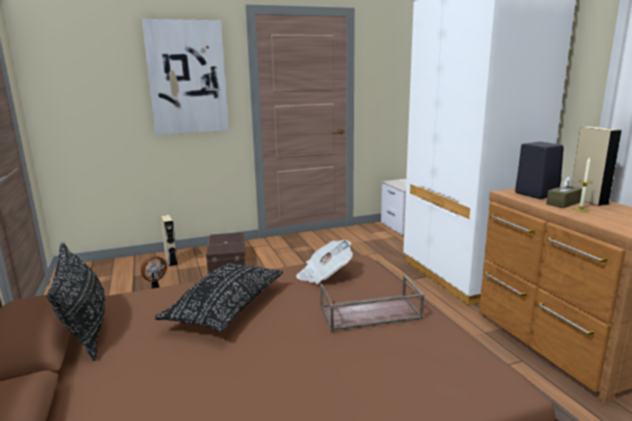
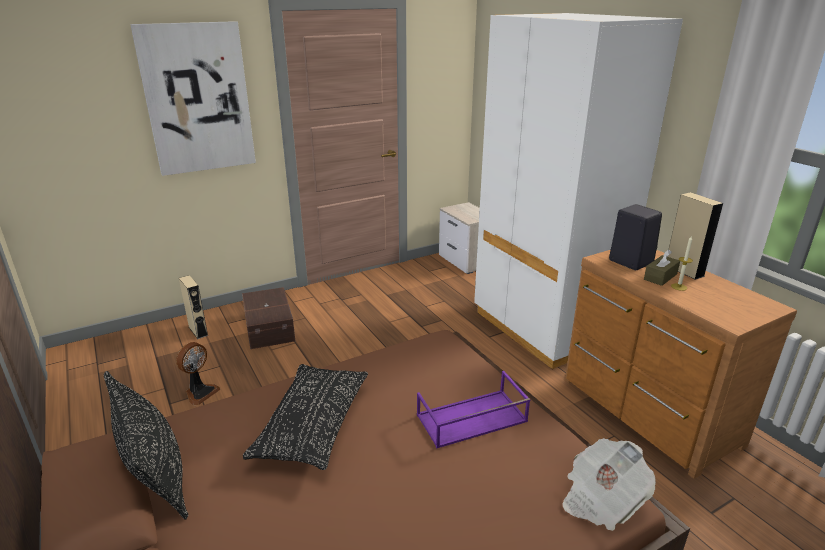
camera: 10 degrees left, 10 degrees up
newspaper [296,240,353,284] -> newspaper moved to [562,438,656,531]
brown tray [320,274,425,331] -> purple tray [417,371,530,448]

